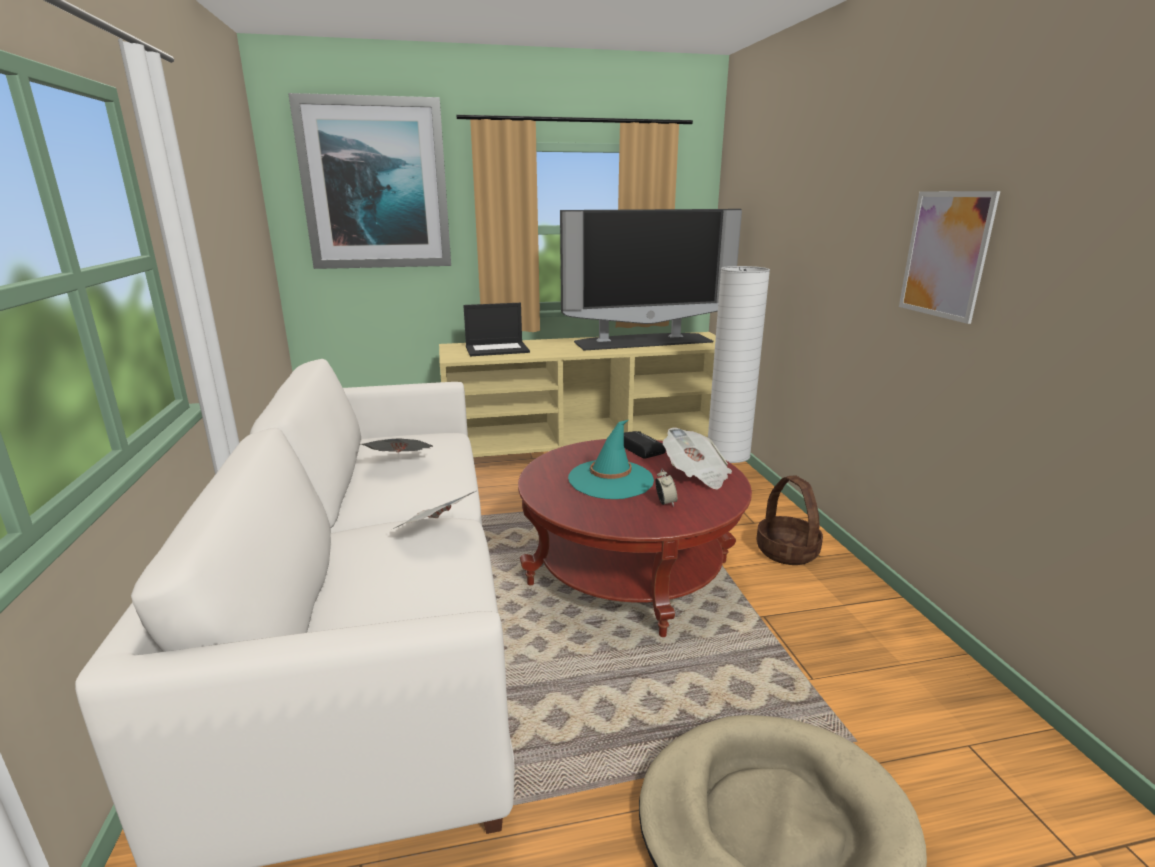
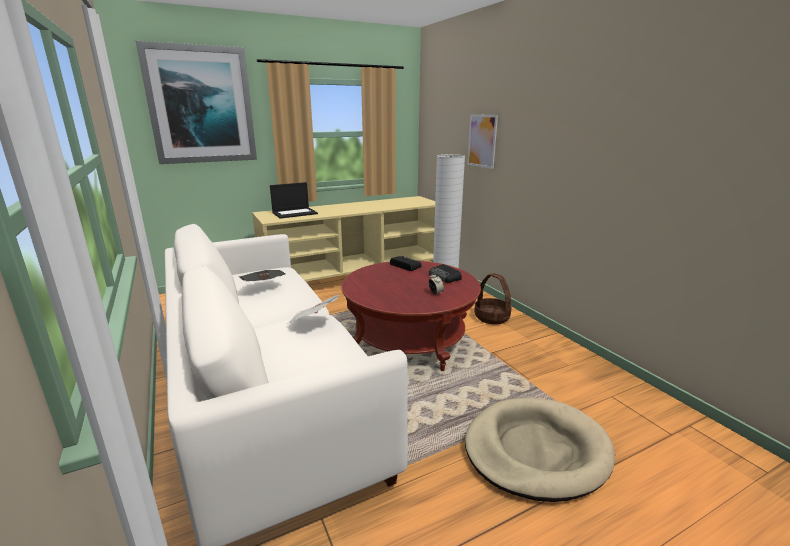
camera: 15 degrees left, 0 degrees up
television [560,209,742,351] -> none
turquoise hat [568,420,654,499] -> none
newspaper [663,427,732,490] -> radio [429,264,462,283]
picture [899,191,1000,324] -> picture moved to [467,114,498,169]

